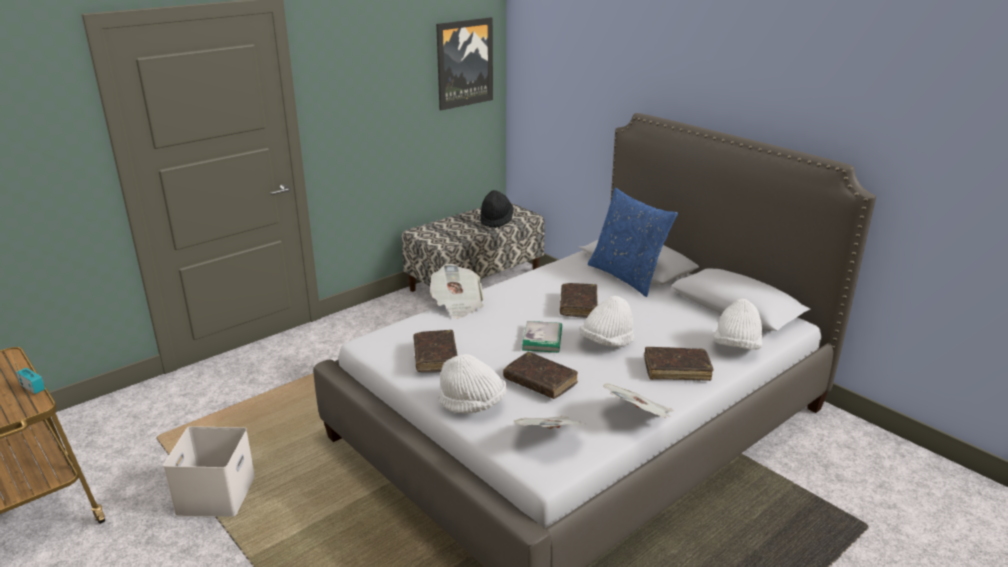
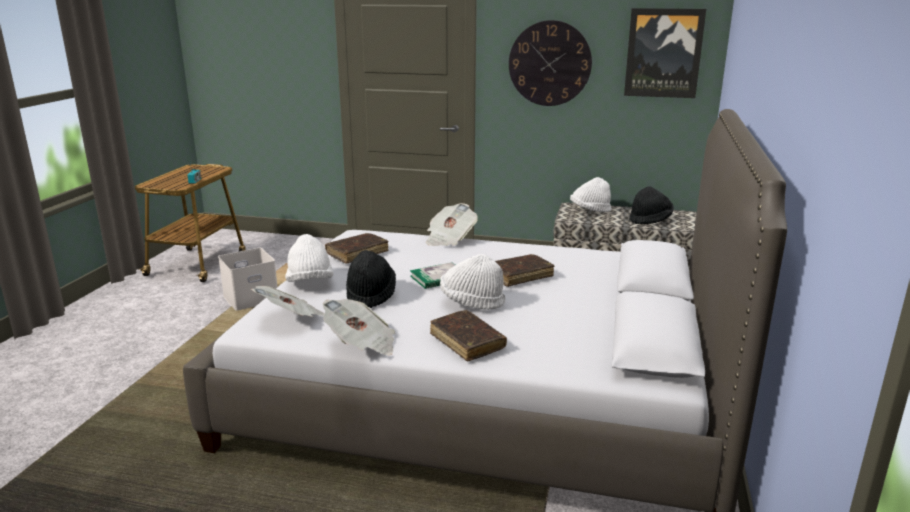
camera: 55 degrees right, 5 degrees down
brown book [503,352,578,399] -> black hat [346,250,396,308]
blue pillow [588,188,678,297] -> none
white hat [713,299,762,350] -> white hat moved to [570,177,611,212]
none -> wall clock [509,20,592,106]

